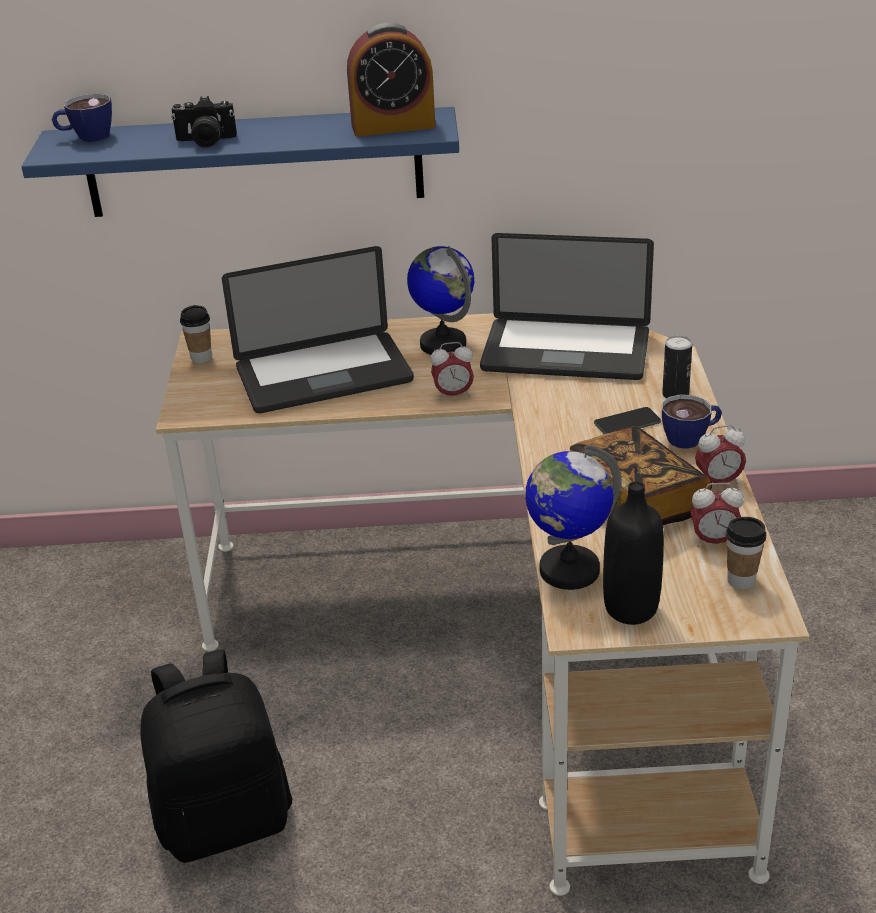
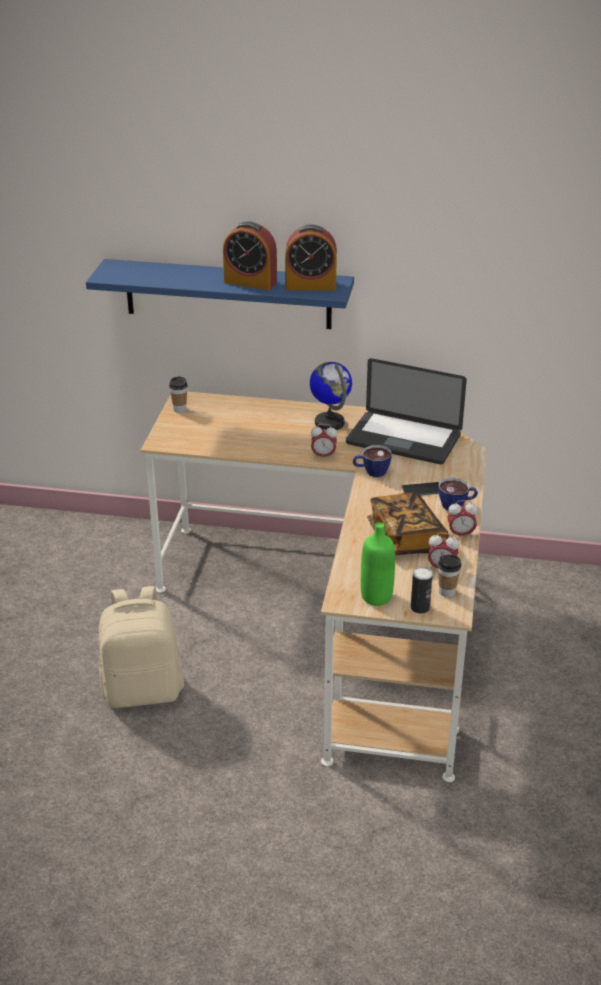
camera: 10 degrees right, 0 degrees up
cup [52,93,112,142] -> cup moved to [353,445,392,477]
black backpack [140,649,292,863] -> beige backpack [99,586,184,708]
camera [171,96,237,148] -> none
laptop [222,246,414,413] -> none
globe [525,445,621,590] -> none
black bottle [603,481,664,625] -> green bottle [361,523,395,606]
can [662,336,692,398] -> can moved to [411,567,433,614]
none -> alarm clock [223,221,277,290]

